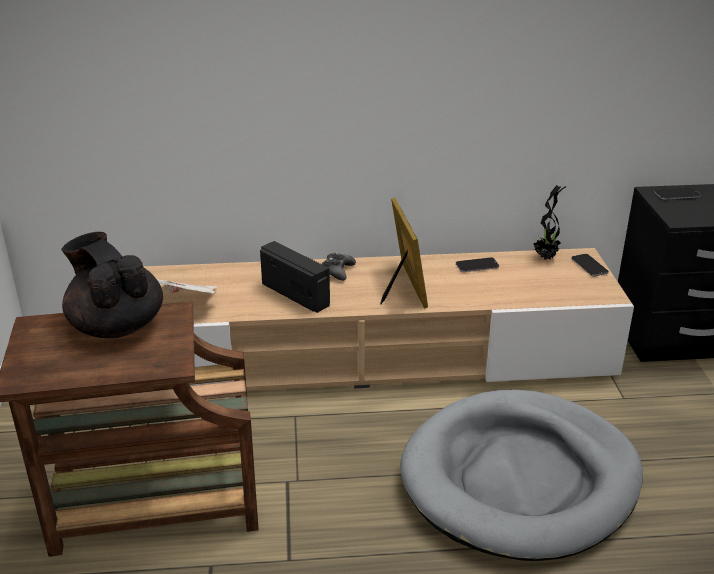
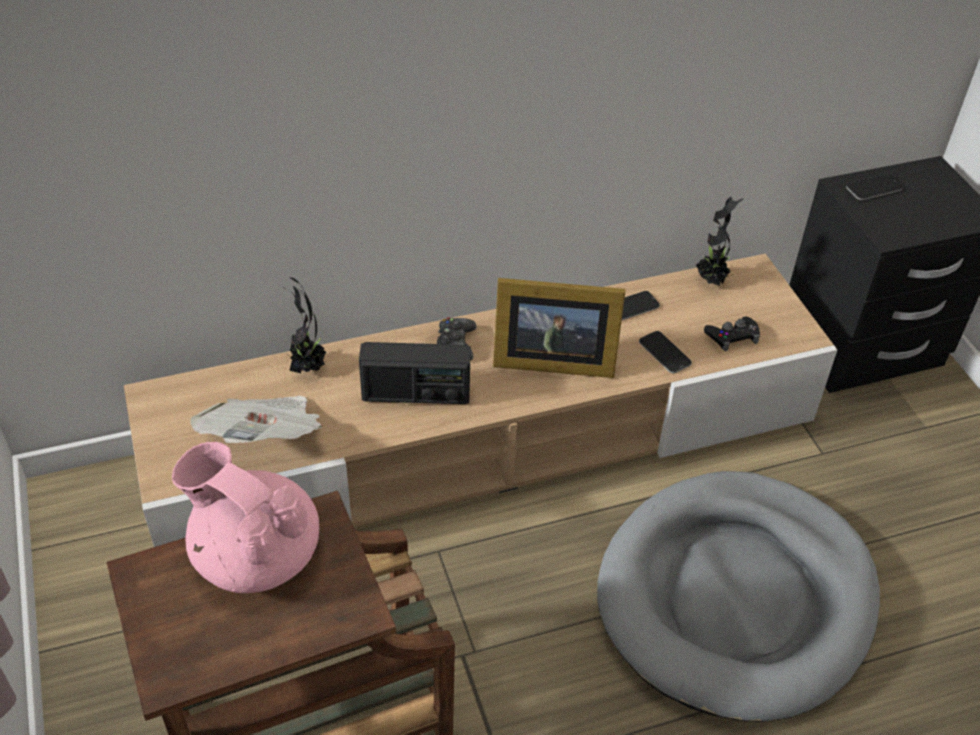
camera: 15 degrees left, 15 degrees up
black teapot [62,232,163,338] -> pink teapot [172,442,319,593]
radio [260,241,330,313] -> radio turned 150 degrees clockwise [359,342,471,404]
picture frame [380,198,428,308] -> picture frame turned 120 degrees clockwise [493,278,626,378]
phone [571,254,609,276] -> phone moved to [639,331,692,373]
none -> potted plant [282,277,326,373]
none -> black game controller [704,316,760,351]

